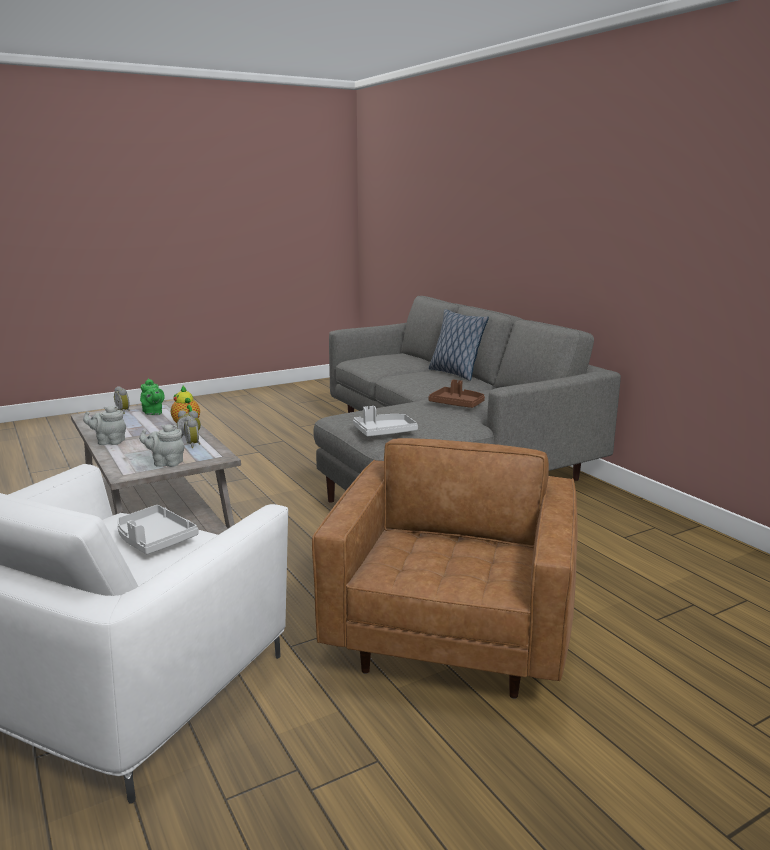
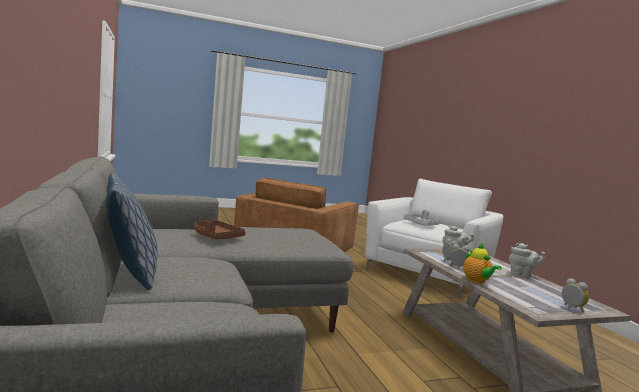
camera: 170 degrees left, 10 degrees down
green teapot [140,379,165,415] -> none
grey tray [353,406,418,436] -> none

